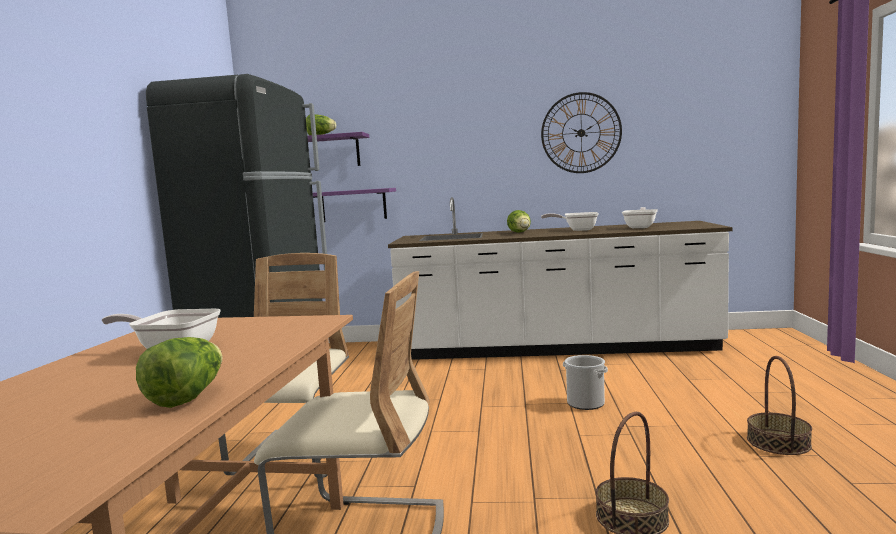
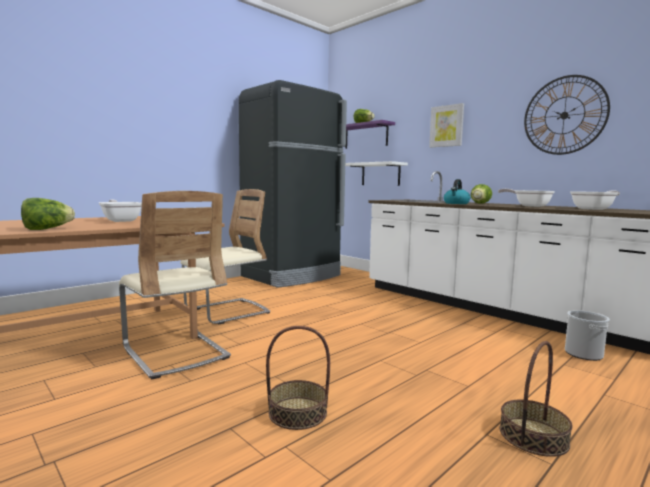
camera: 40 degrees right, 0 degrees up
purple shelf [313,188,396,222] -> white shelf [345,161,408,186]
bucket [563,355,608,410] -> bucket moved to [565,310,610,361]
none -> picture [429,103,464,147]
none -> kettle [444,179,470,204]

